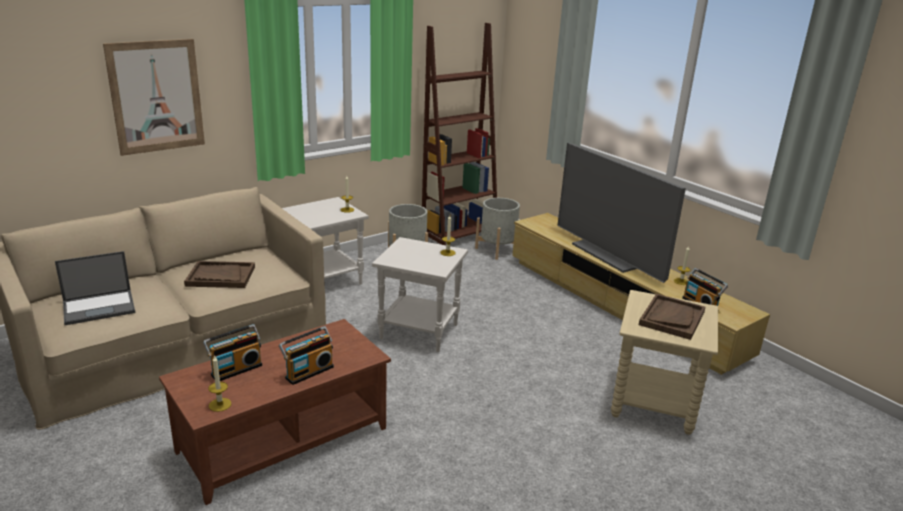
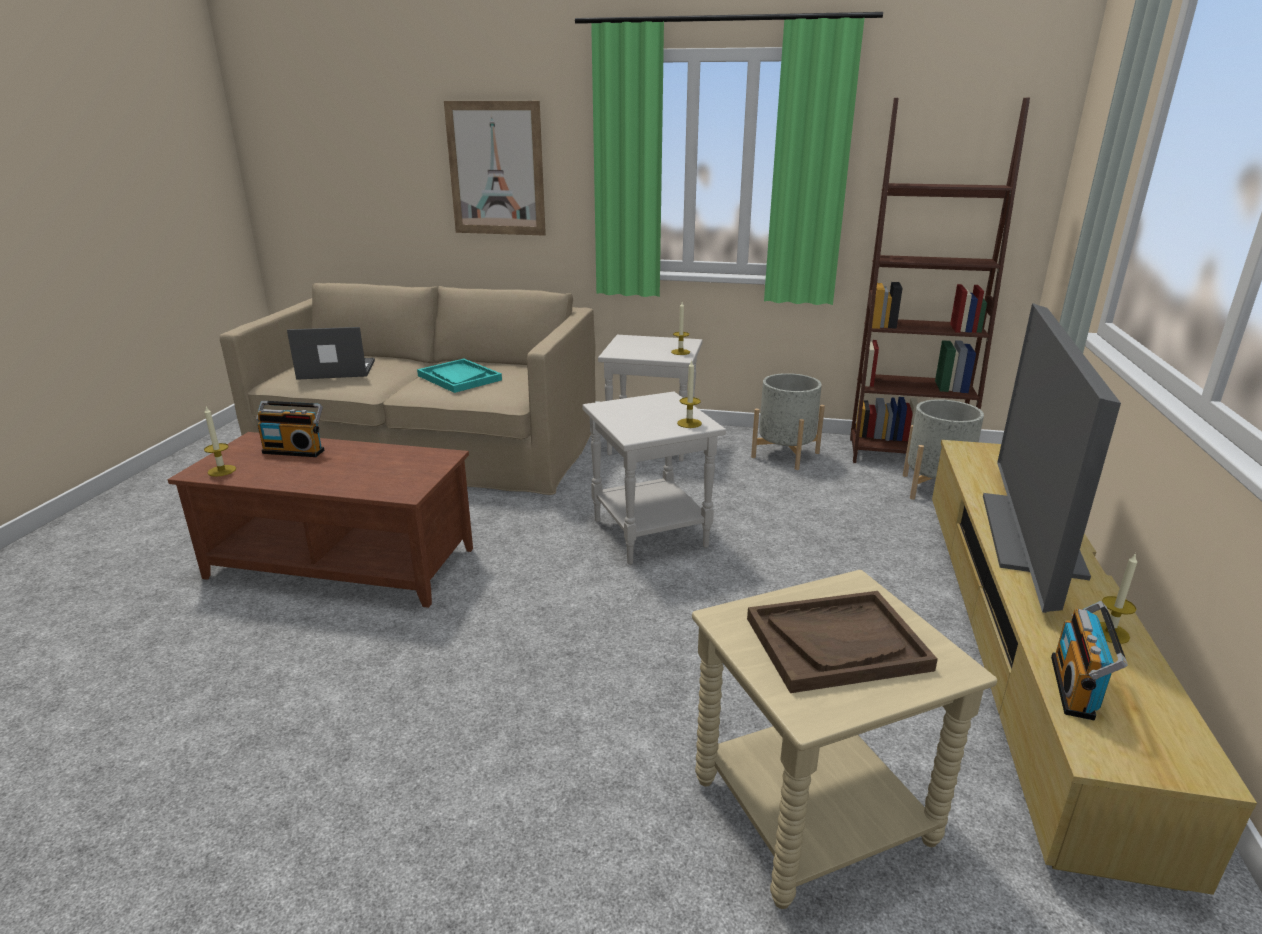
camera: 50 degrees right, 0 degrees up
laptop [55,251,135,325] -> laptop turned 150 degrees clockwise [287,327,375,380]
brown tray [184,261,255,288] -> turquoise tray [417,359,502,393]
radio [279,326,334,385] -> none

